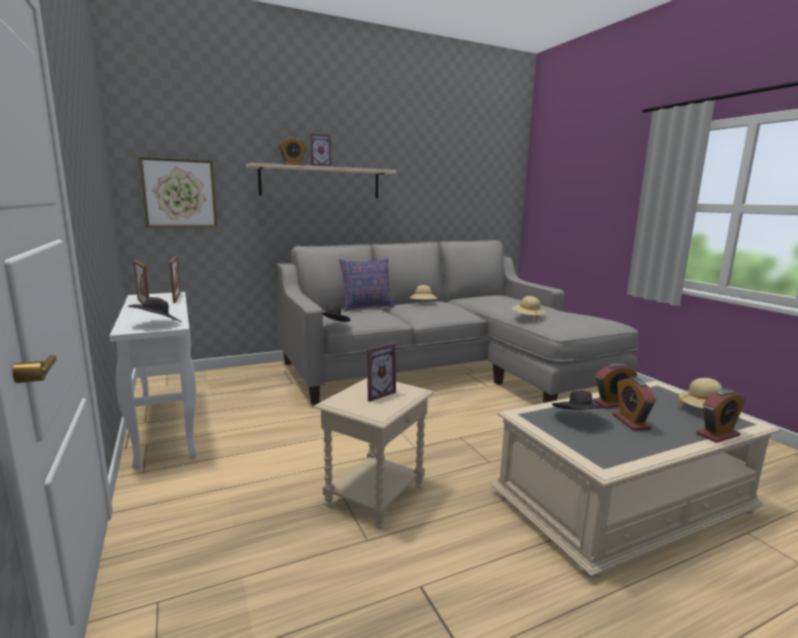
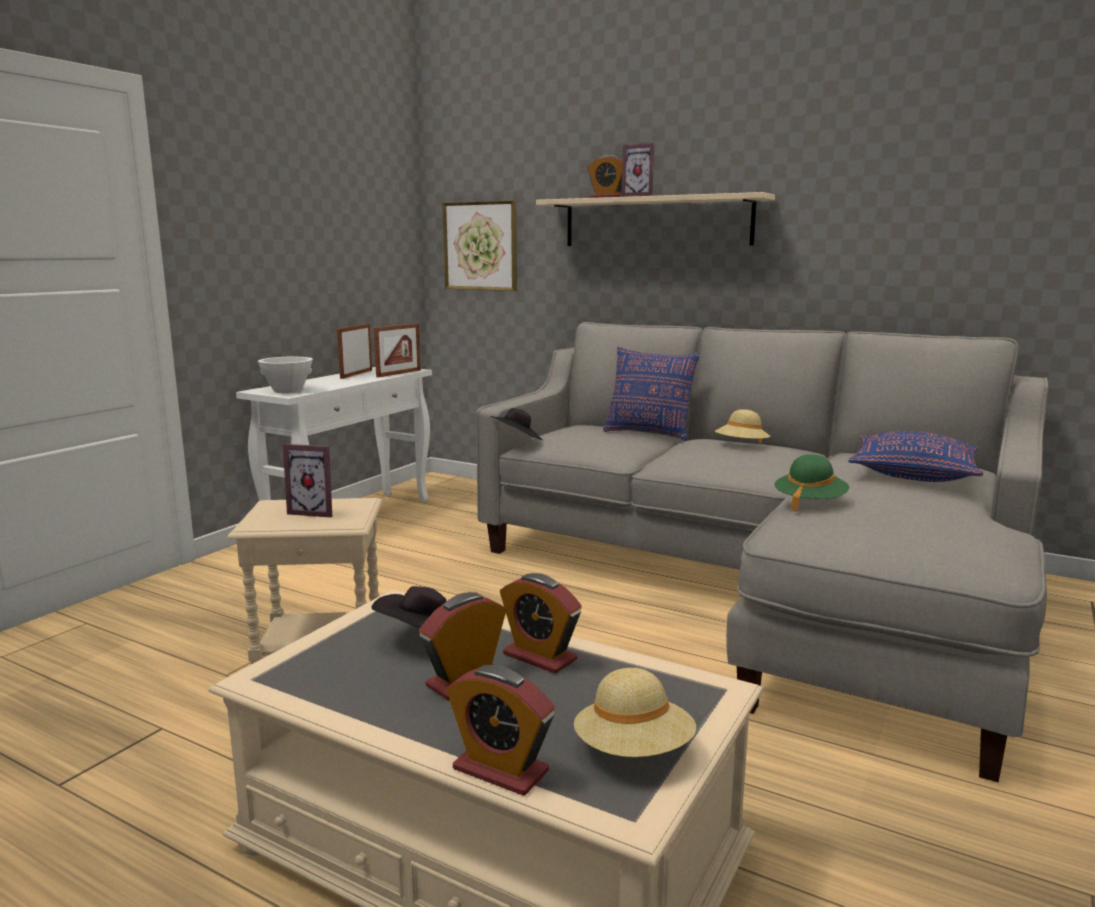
camera: 55 degrees right, 0 degrees up
black hat [128,297,182,322] -> white bowl [258,357,313,393]
beige hat [512,296,546,322] -> green hat [774,454,849,512]
none -> blue pillow [848,431,983,482]

